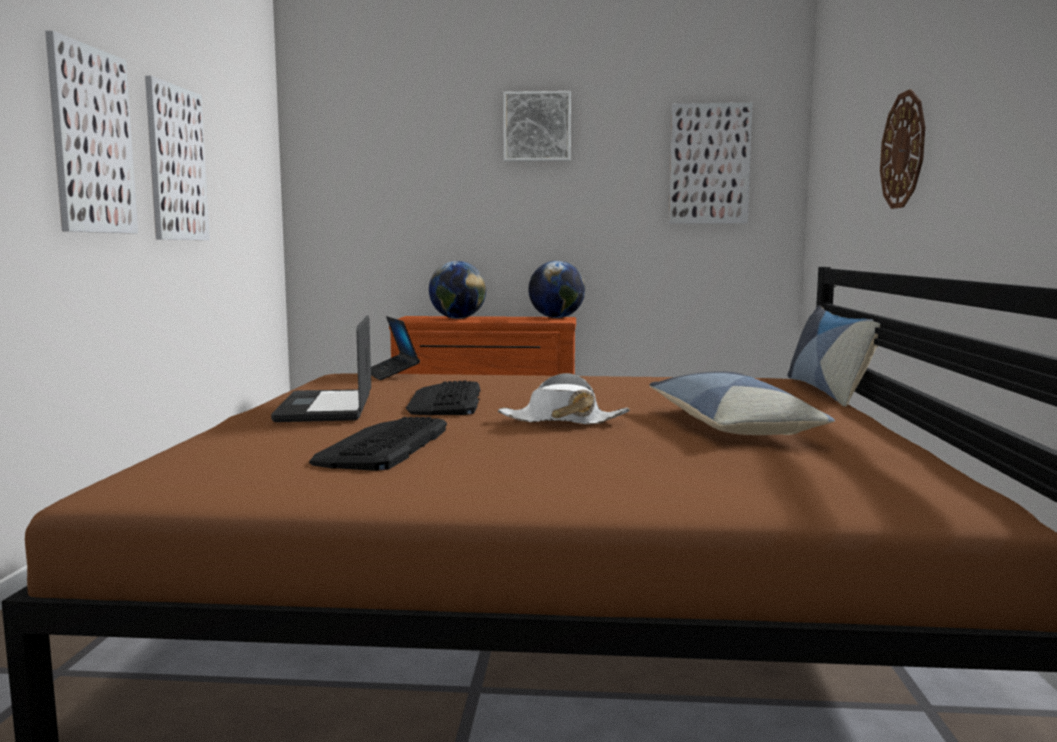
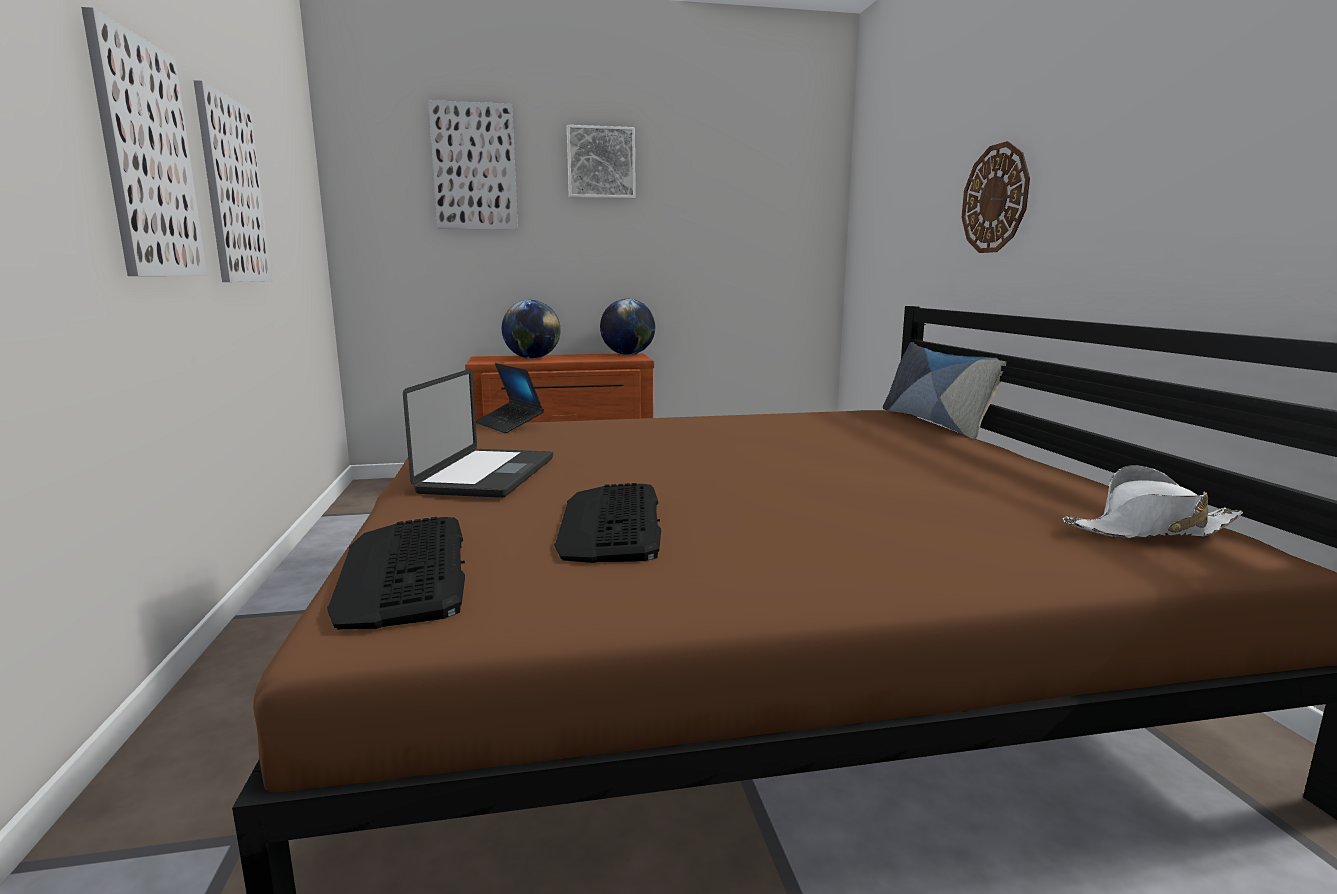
camera: 15 degrees left, 5 degrees up
laptop [271,315,371,422] -> laptop turned 150 degrees counterclockwise [403,369,553,498]
keyboard [406,380,481,415] -> keyboard moved to [327,517,465,629]
white hat [498,373,630,425] -> white hat moved to [1062,465,1243,538]
pillow [650,371,835,435] -> none
picture [669,103,752,224] -> picture moved to [428,100,518,230]

